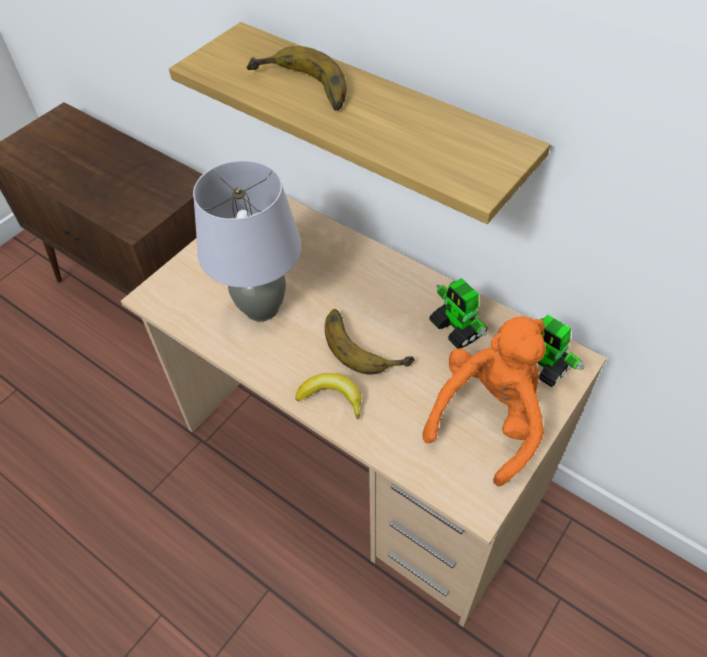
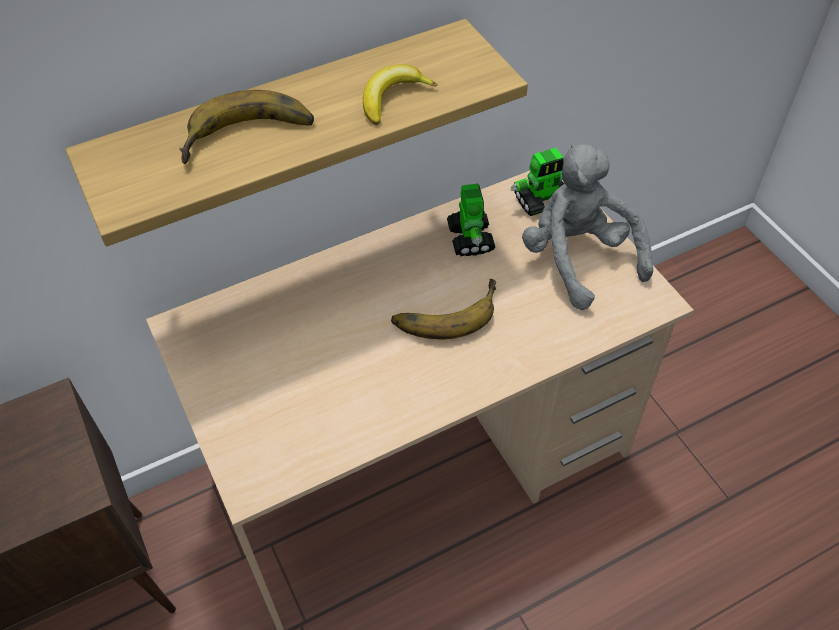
camera: 65 degrees left, 0 degrees up
grey table lamp [193,160,301,322] -> none
banana [295,373,361,419] -> banana moved to [363,64,437,125]
orange plush toy [423,316,546,486] -> grey plush toy [522,143,653,310]
toy robot [429,278,488,349] -> toy robot turned 90 degrees counterclockwise [447,184,495,256]

